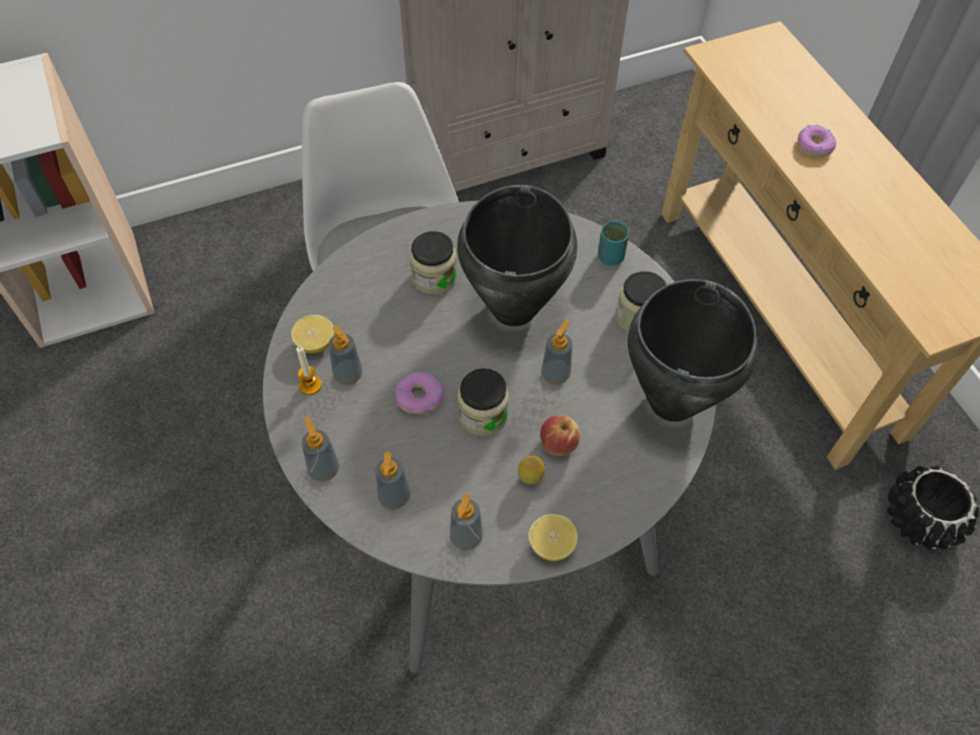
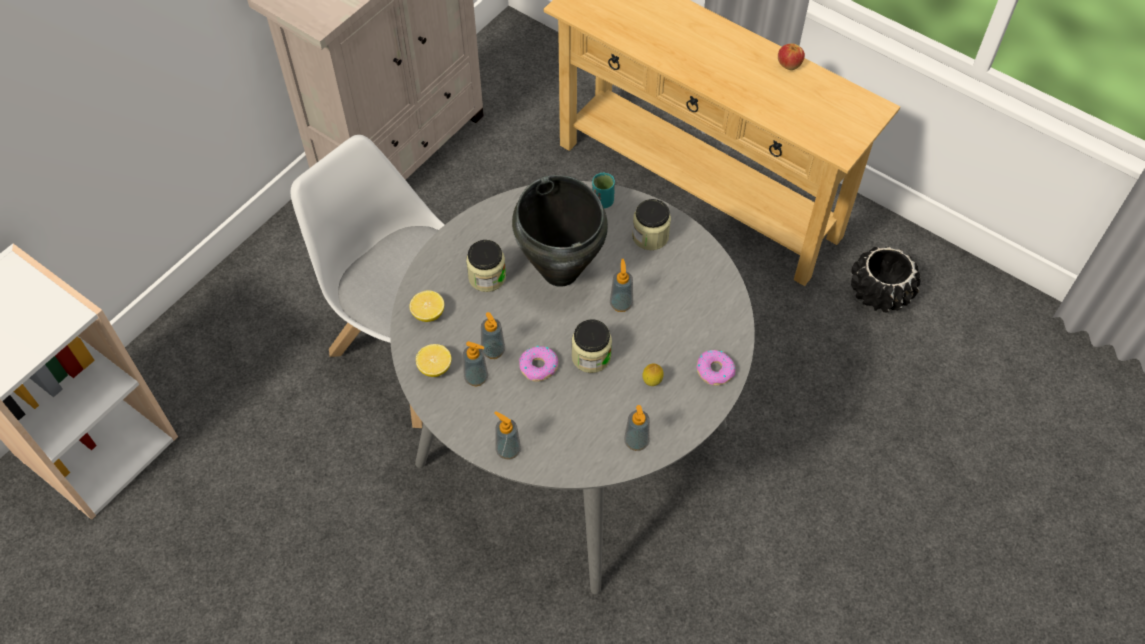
camera: 30 degrees left, 0 degrees up
candle [296,347,322,395] -> none
soap dispenser [375,452,410,509] -> soap dispenser moved to [481,312,505,359]
lemon [529,514,578,561] -> lemon moved to [409,290,444,322]
apple [540,415,580,456] -> apple moved to [778,44,805,70]
black cooking pot [628,279,758,422] -> none
donut [797,125,836,157] -> donut moved to [696,350,736,386]

